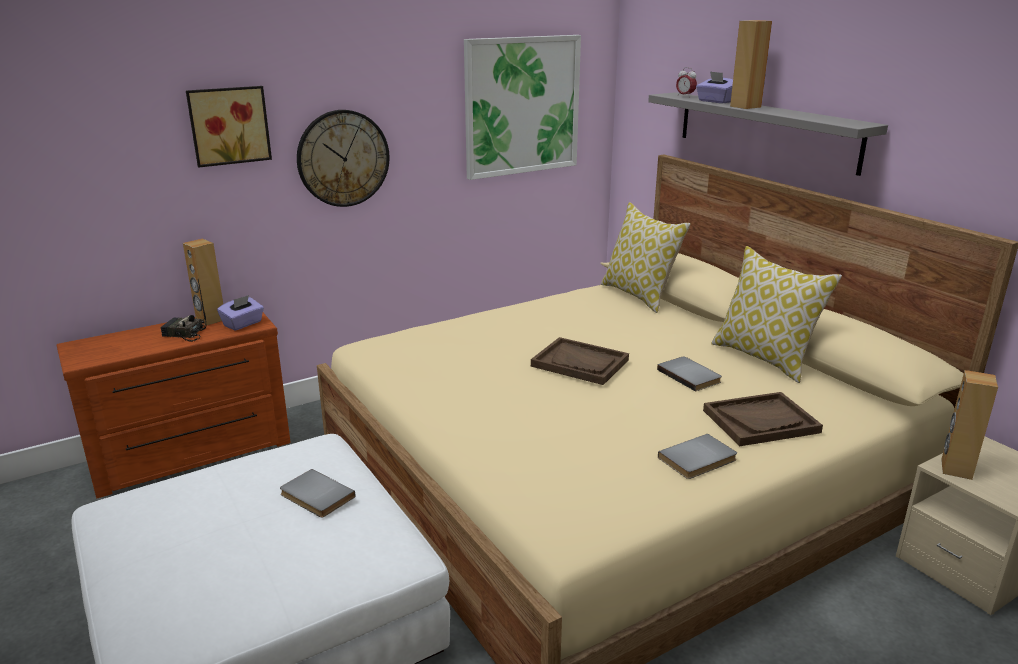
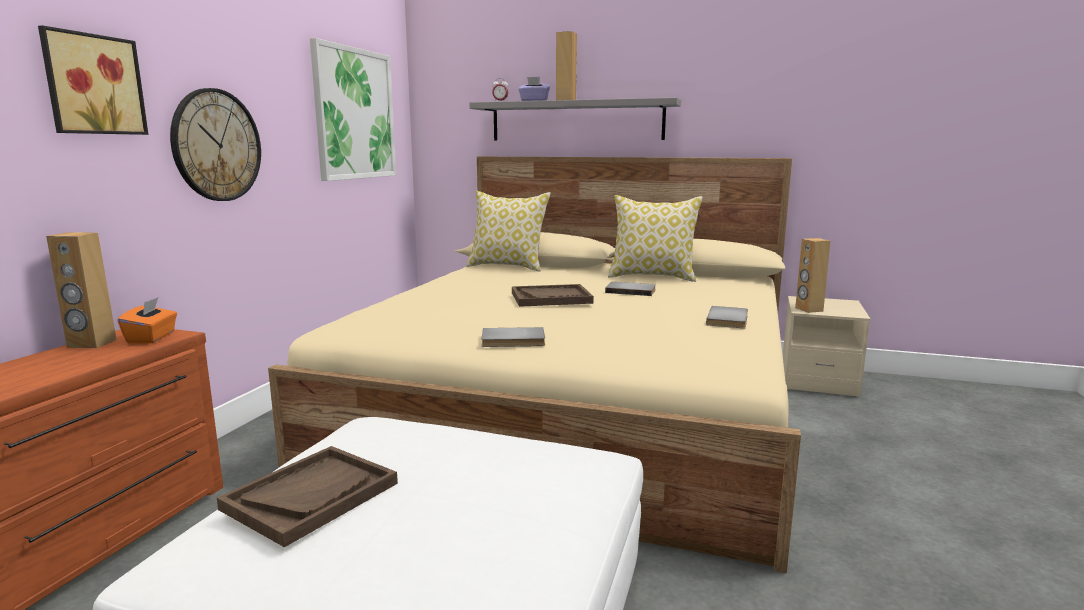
camera: 40 degrees left, 10 degrees down
radio [160,280,207,342] -> none
purple tissue box [217,295,264,330] -> orange tissue box [118,297,177,344]
grey book [280,469,355,517] -> grey book moved to [482,327,545,347]
brown tray [703,392,823,446] -> brown tray moved to [217,446,398,547]

